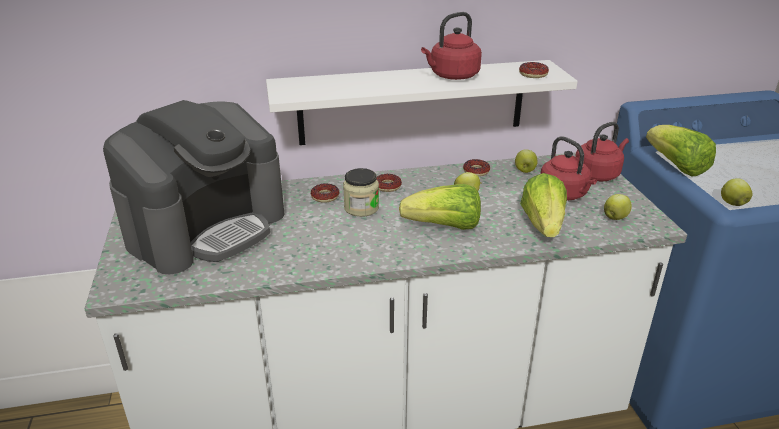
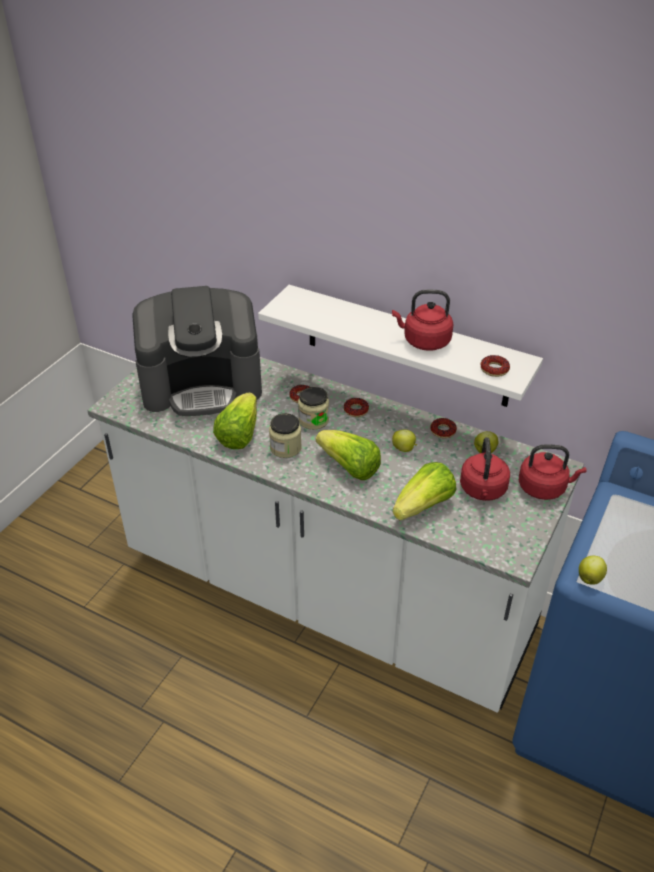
camera: 40 degrees right, 10 degrees up
apple [604,194,632,220] -> none
lettuce [646,125,716,176] -> lettuce moved to [213,393,257,449]
none -> jar [269,413,302,458]

